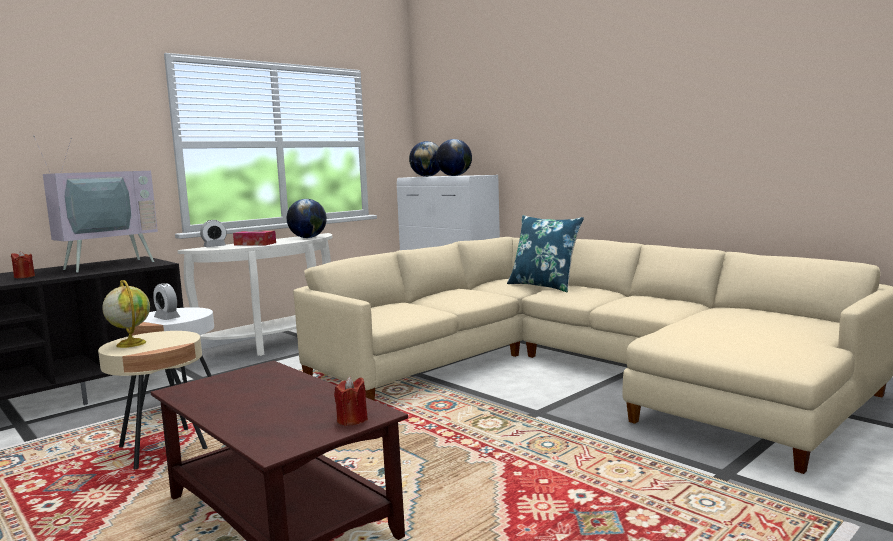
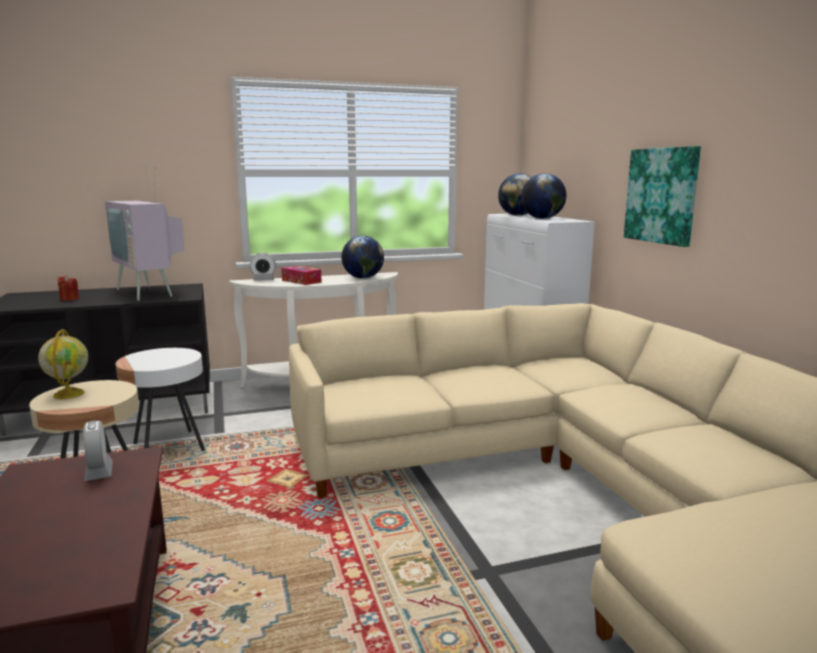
camera: 25 degrees right, 5 degrees up
television [34,137,158,273] -> television turned 75 degrees clockwise [105,167,185,301]
alarm clock [153,283,180,320] -> alarm clock moved to [84,420,113,481]
red candle [334,377,368,426] -> none
blue pillow [507,215,584,292] -> none
none -> picture [624,146,701,247]

